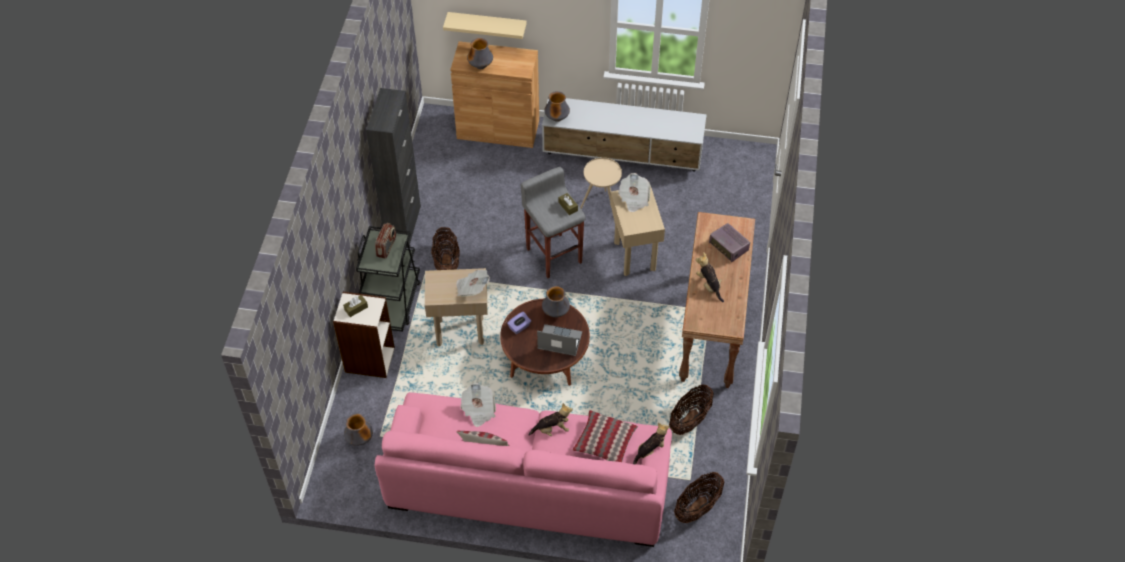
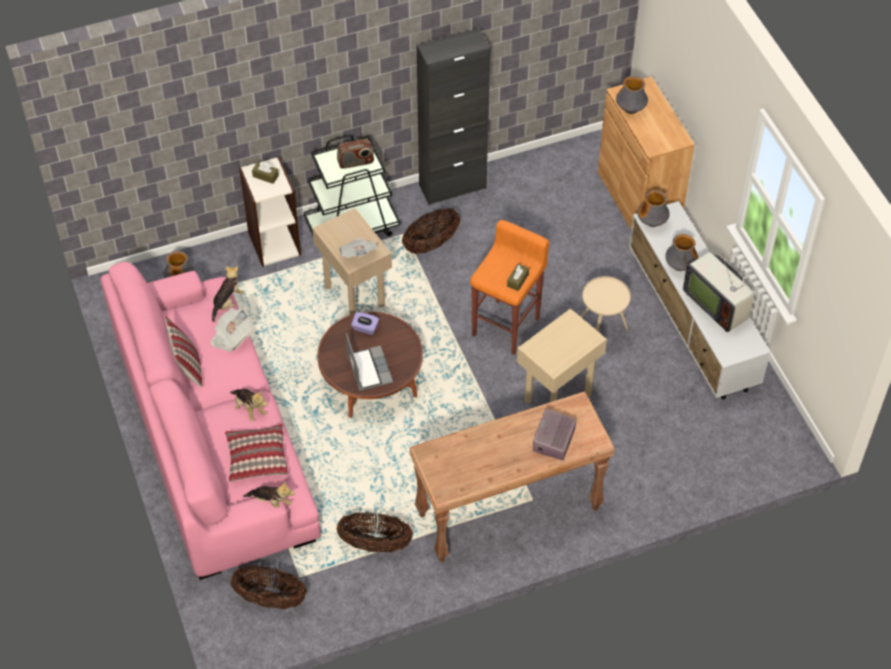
camera: 60 degrees right, 0 degrees up
beige shelf [443,12,527,39] -> none
grey stool [520,167,586,278] -> orange stool [470,220,550,355]
vase [542,286,570,317] -> vase moved to [665,234,698,271]
newspaper [618,173,651,212] -> none
plush toy [696,252,724,302] -> plush toy moved to [212,266,244,322]
none -> television [683,252,754,332]

